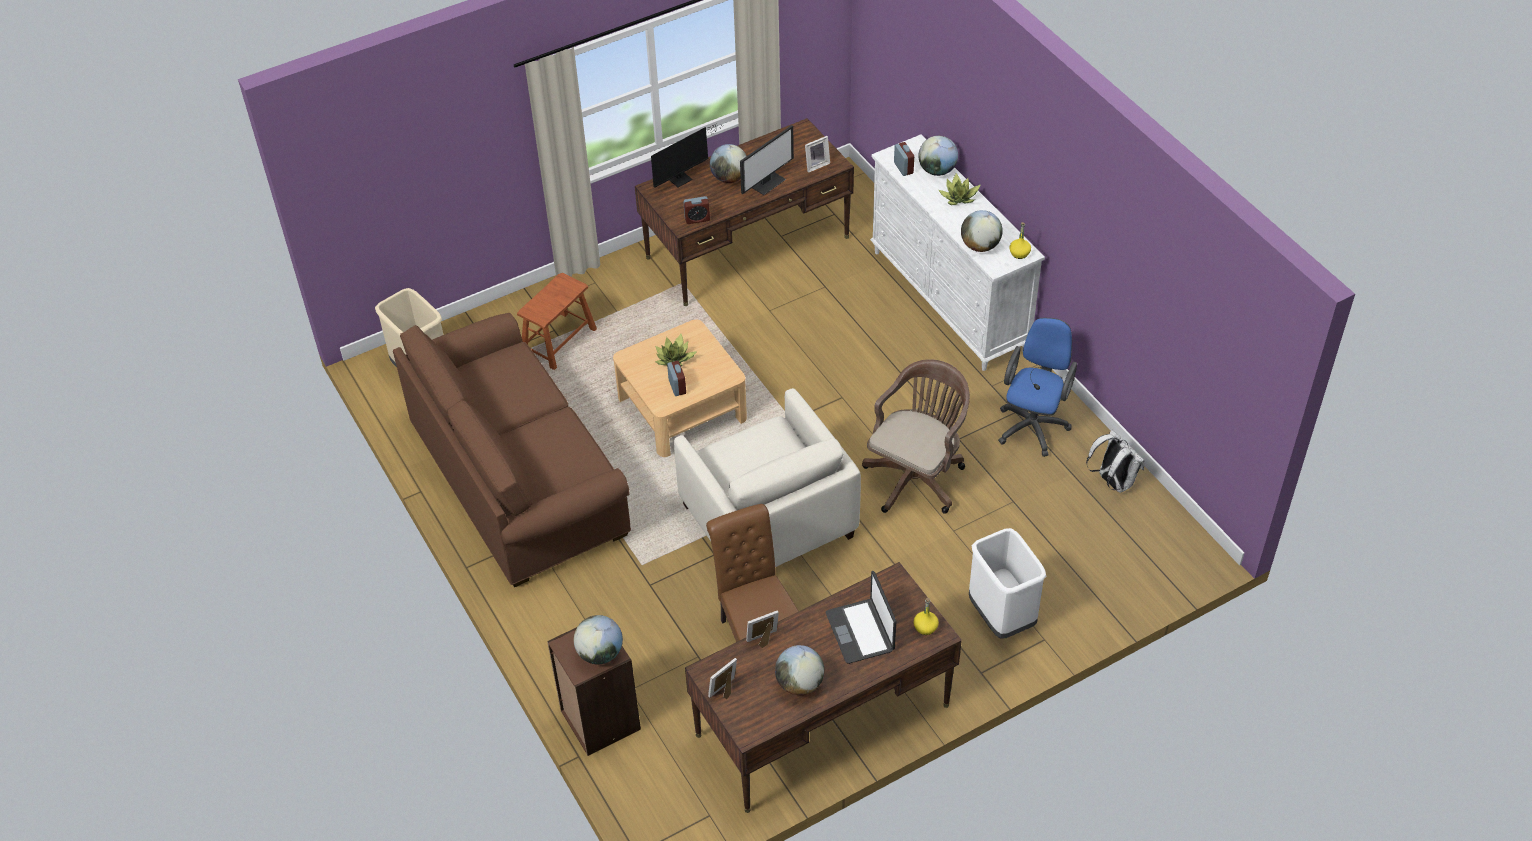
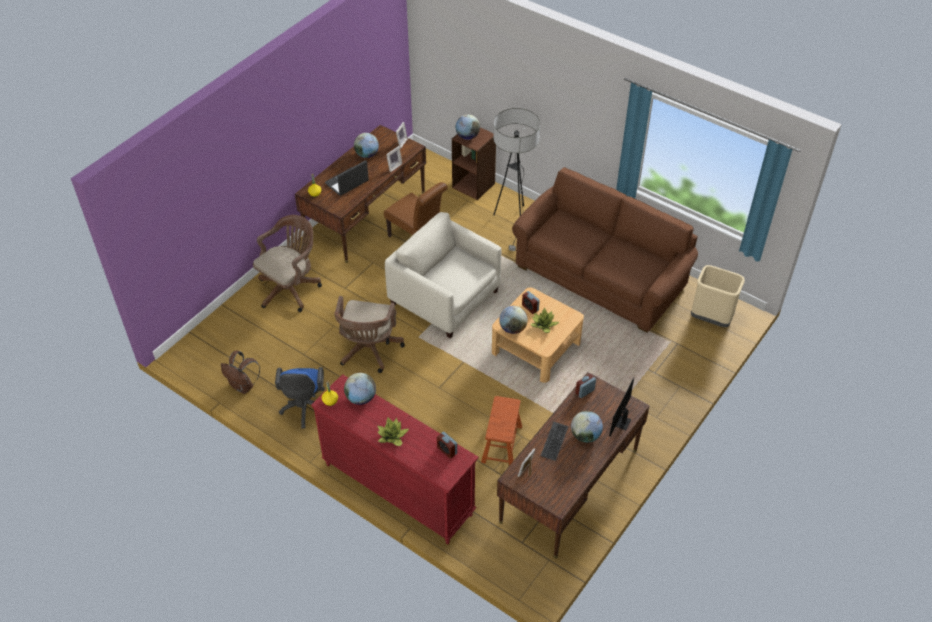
camera: 155 degrees right, 0 degrees up
brown stool [517,273,597,370] -> brown stool moved to [481,396,522,466]
monitor [740,125,794,195] -> keyboard [541,422,569,461]
laptop [826,571,896,664] -> laptop turned 90 degrees counterclockwise [325,160,369,196]
white dresser [870,134,1045,371] -> red dresser [311,374,479,544]
globe [918,136,958,176] -> globe moved to [499,306,528,334]
white trash can [969,528,1046,639] -> brown office chair [253,215,322,312]
white backpack [1086,430,1144,493] -> brown backpack [221,351,260,394]
none -> floor lamp [493,108,540,251]

